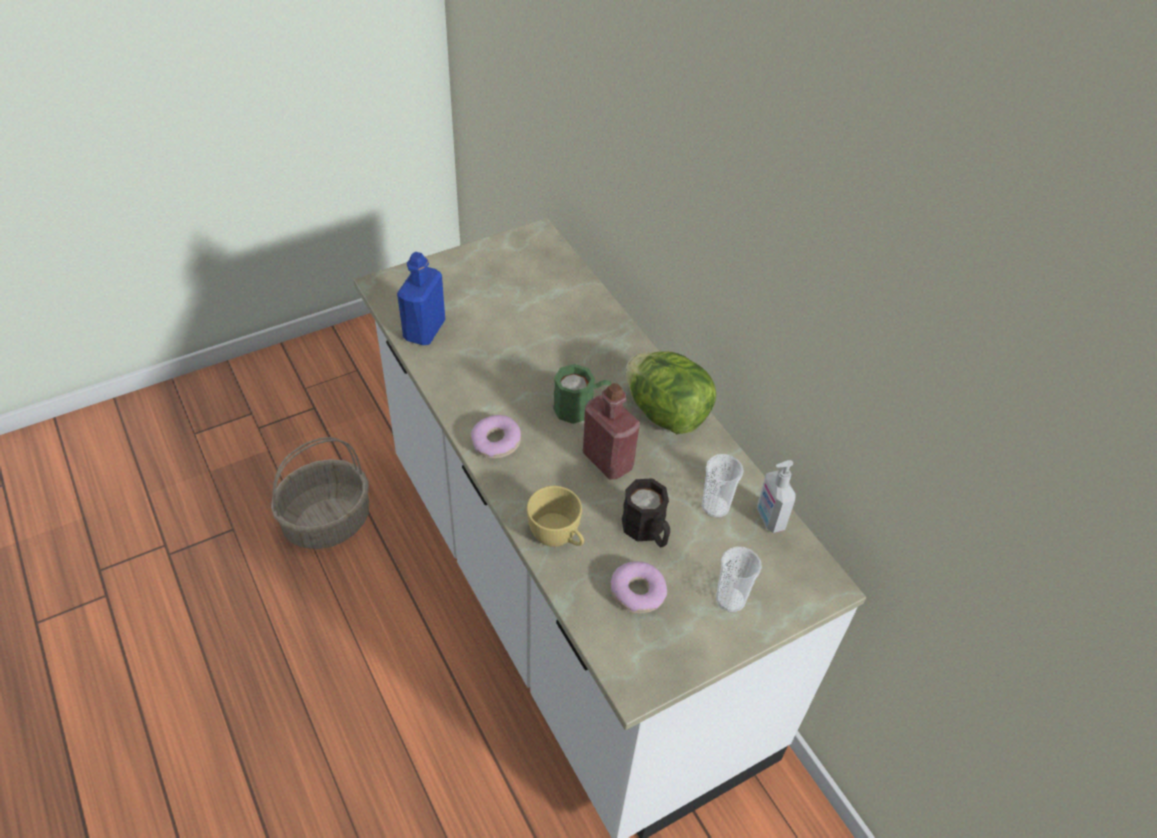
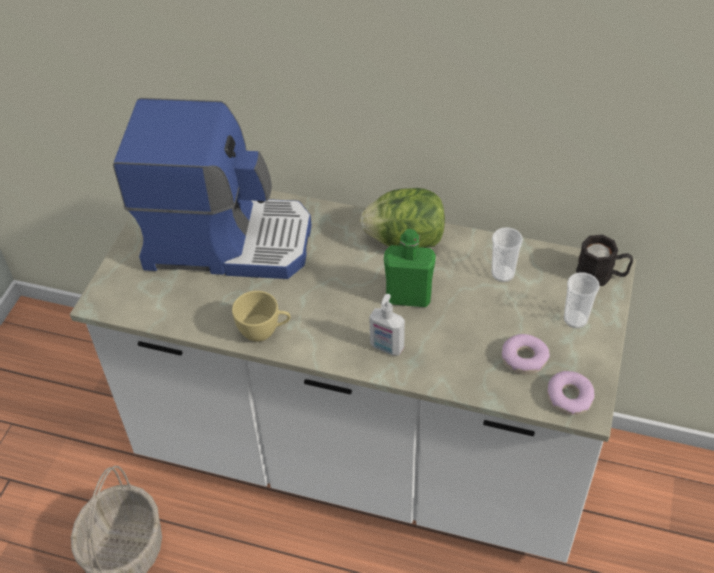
camera: 40 degrees left, 0 degrees up
blue bottle [397,252,445,345] -> none
donut [471,415,521,459] -> donut moved to [547,371,595,415]
yellow cup [527,486,584,547] -> yellow cup moved to [232,291,291,342]
green mug [553,364,611,424] -> none
red bottle [583,383,640,479] -> green bottle [384,229,436,307]
black mug [622,478,670,547] -> black mug moved to [576,235,633,286]
soap dispenser [757,460,796,533] -> soap dispenser moved to [369,294,405,356]
none -> coffee machine [113,98,312,279]

